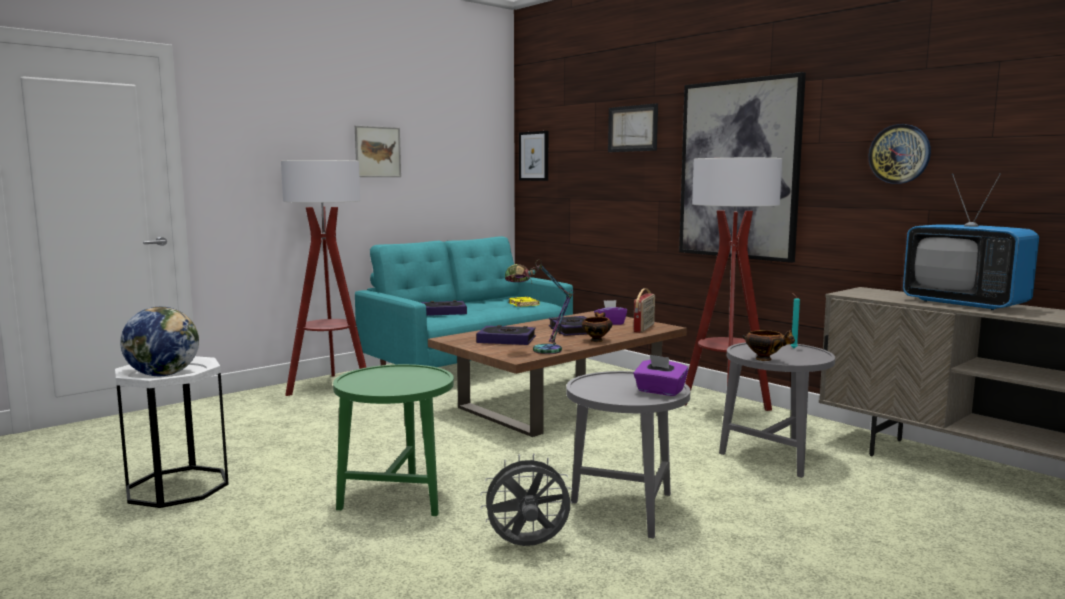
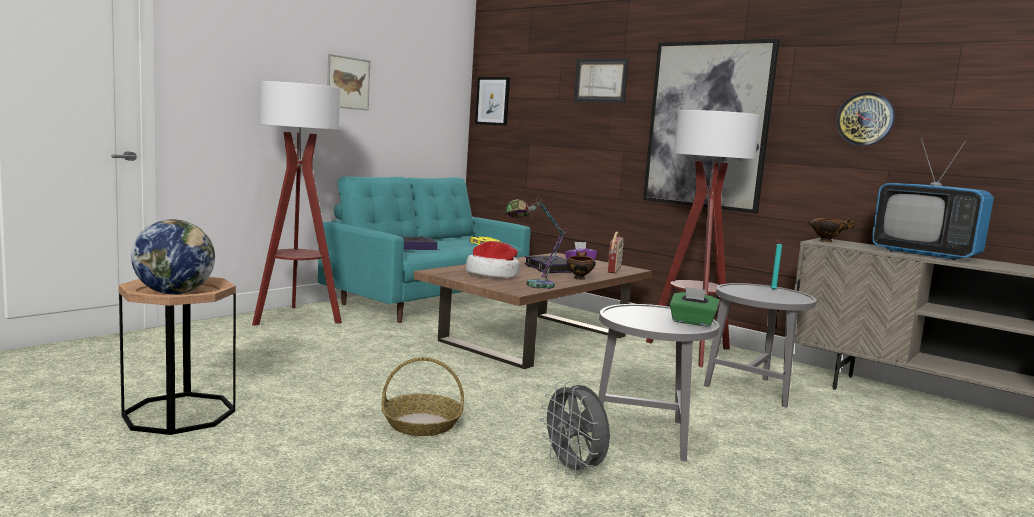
camera: 10 degrees left, 0 degrees up
white side table [115,356,229,508] -> brown side table [119,277,236,435]
green side table [333,364,454,516] -> basket [381,357,464,436]
book [476,325,536,345] -> hat [466,241,519,278]
grey fan [480,453,573,546] -> grey fan turned 105 degrees counterclockwise [540,382,610,477]
purple tissue box [633,355,689,396] -> green tissue box [670,287,720,327]
bowl [742,330,795,361] -> bowl moved to [808,217,855,242]

